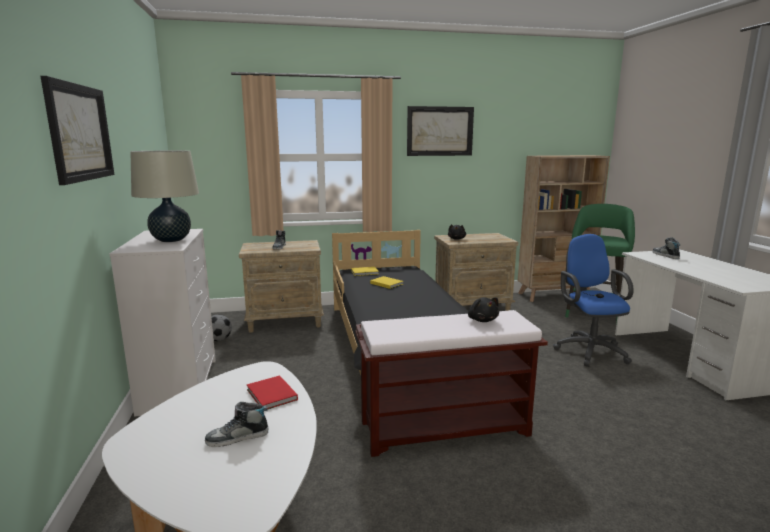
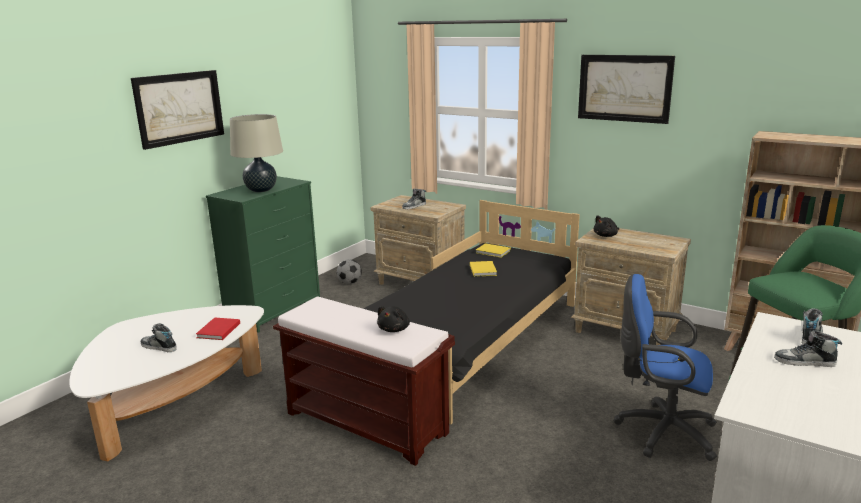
camera: 45 degrees right, 5 degrees up
white dresser [109,229,216,417] -> green dresser [206,176,320,333]
blue office chair [553,234,634,367] -> blue office chair turned 105 degrees counterclockwise [614,274,717,461]
none -> shoe [774,330,842,367]

